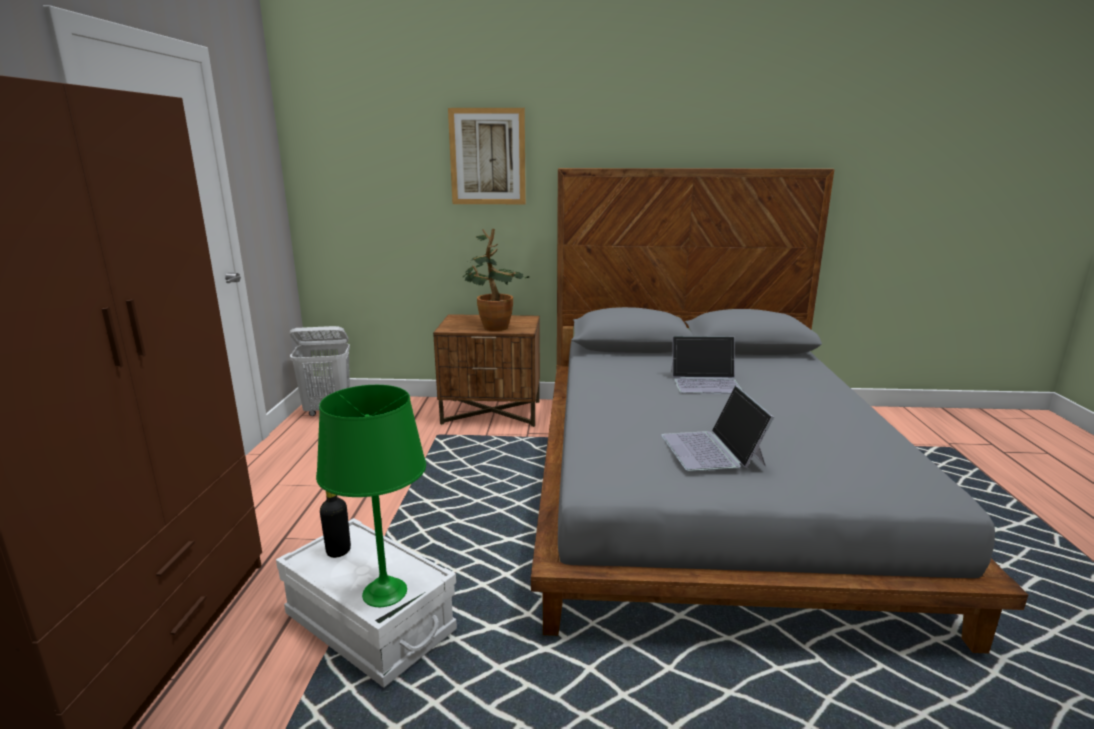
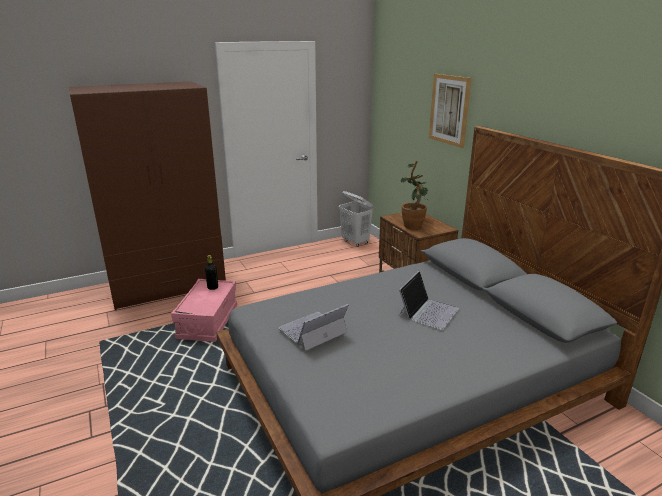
camera: 60 degrees right, 5 degrees up
white storage box [276,518,457,688] -> pink storage box [171,279,237,342]
green table lamp [316,385,426,607] -> none
laptop [671,336,742,394] -> laptop turned 120 degrees counterclockwise [398,271,459,330]

